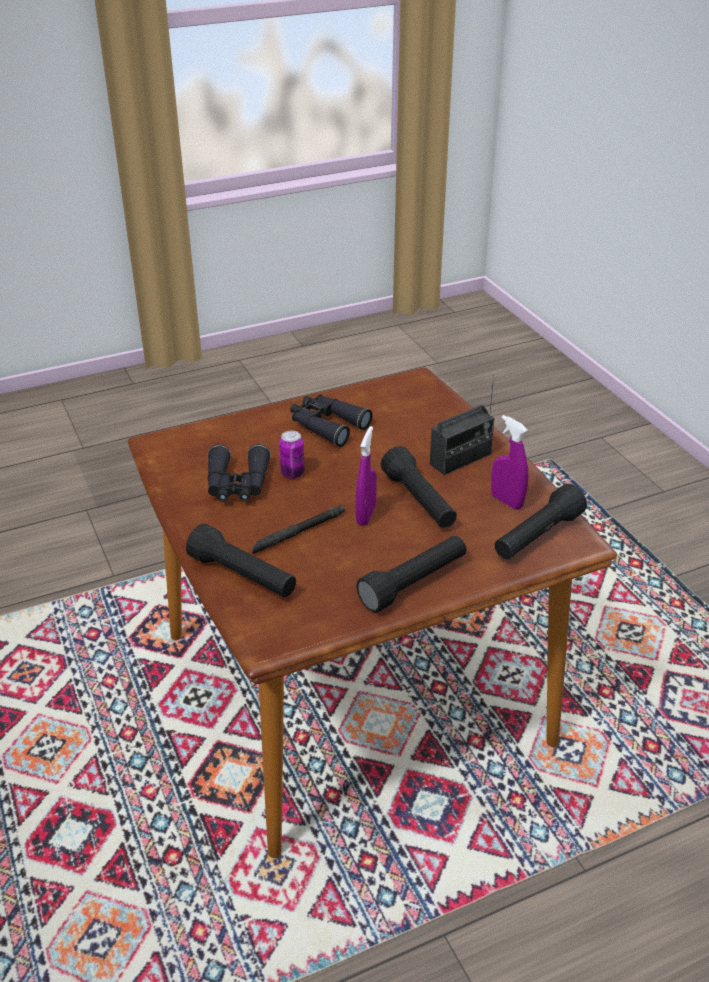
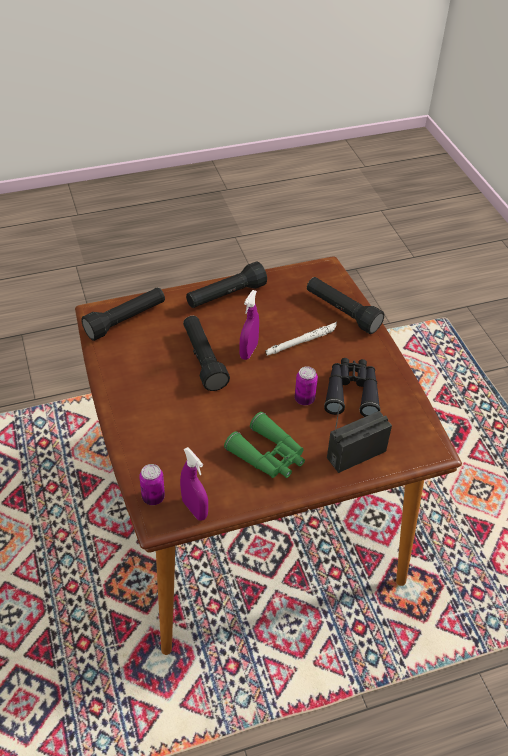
camera: 175 degrees left, 10 degrees up
black flashlight [252,505,345,554] -> white flashlight [265,322,337,356]
black binoculars [290,395,373,447] -> green binoculars [224,412,305,478]
radio [430,374,494,475] -> radio moved to [327,401,392,473]
purple spray bottle [491,415,528,510] -> purple spray bottle moved to [180,447,208,521]
none -> can [139,464,165,505]

